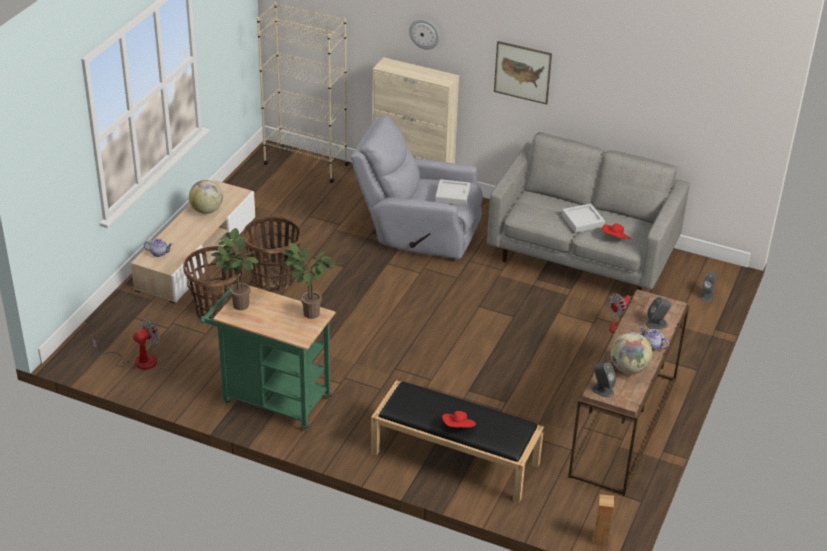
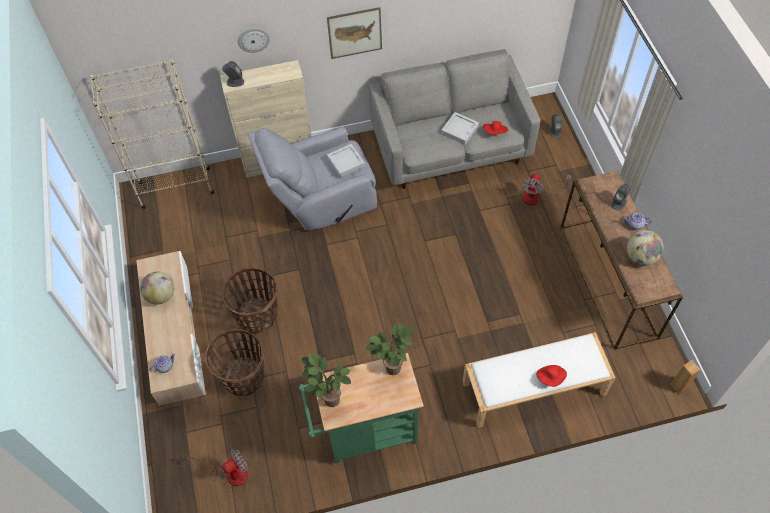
camera: 35 degrees left, 20 degrees up
fan [93,319,160,370] -> fan turned 45 degrees clockwise [187,448,248,486]
black bench [371,380,544,503] -> white bench [463,332,616,428]
grey speaker [591,363,616,397] -> grey speaker moved to [222,61,244,87]

